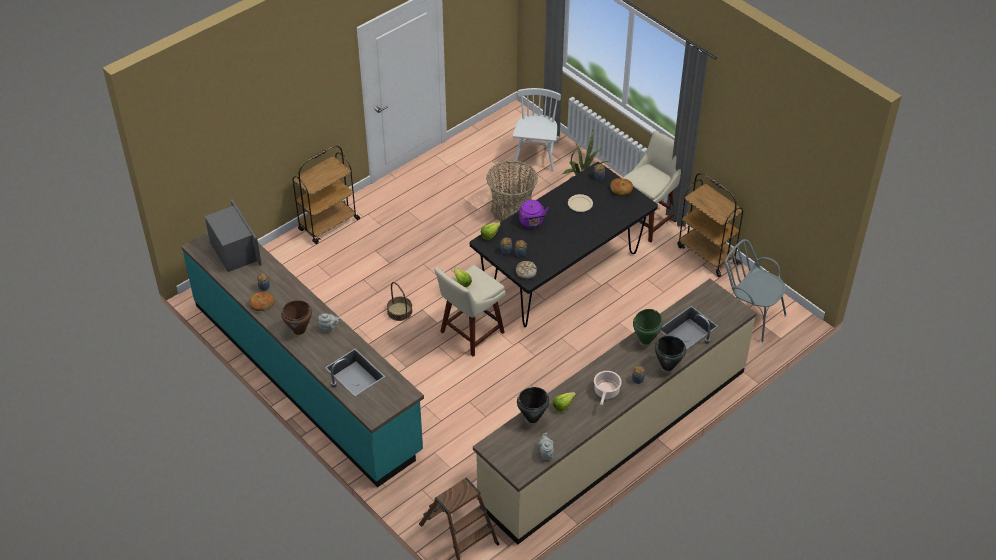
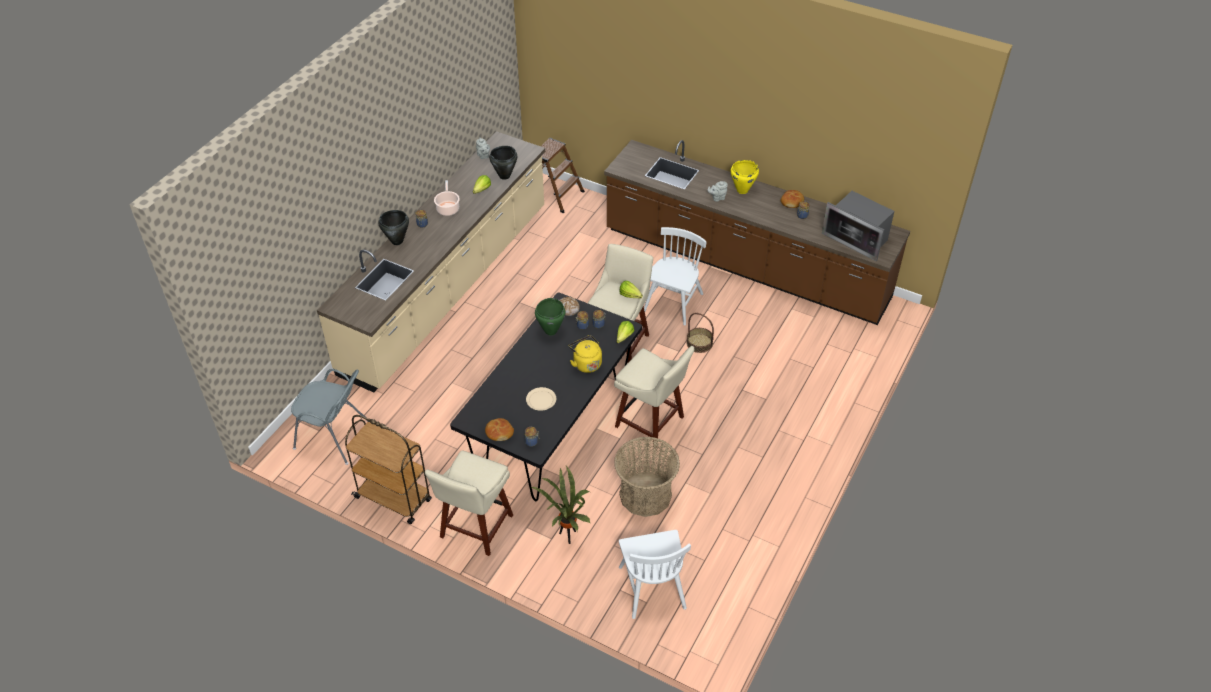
camera: 160 degrees right, 0 degrees up
turquoise counter [181,232,424,487] -> brown counter [604,140,910,325]
brown cooking pot [281,300,312,335] -> yellow cooking pot [730,160,759,194]
brown cart [293,146,360,244] -> none
purple kettle [519,200,549,228] -> yellow kettle [569,335,602,373]
green cooking pot [633,309,663,345] -> green cooking pot moved to [535,298,565,335]
none -> beige stool [614,346,694,448]
none -> white chair [644,227,706,325]

